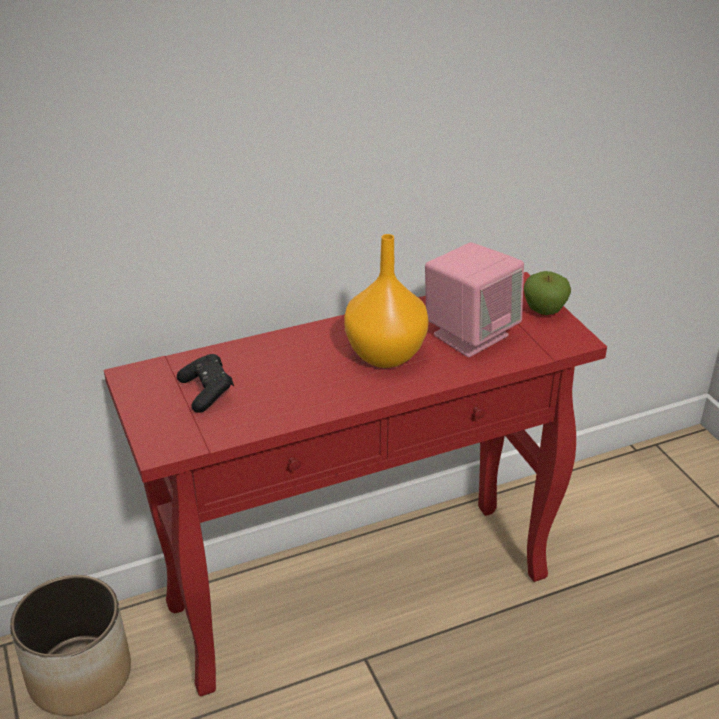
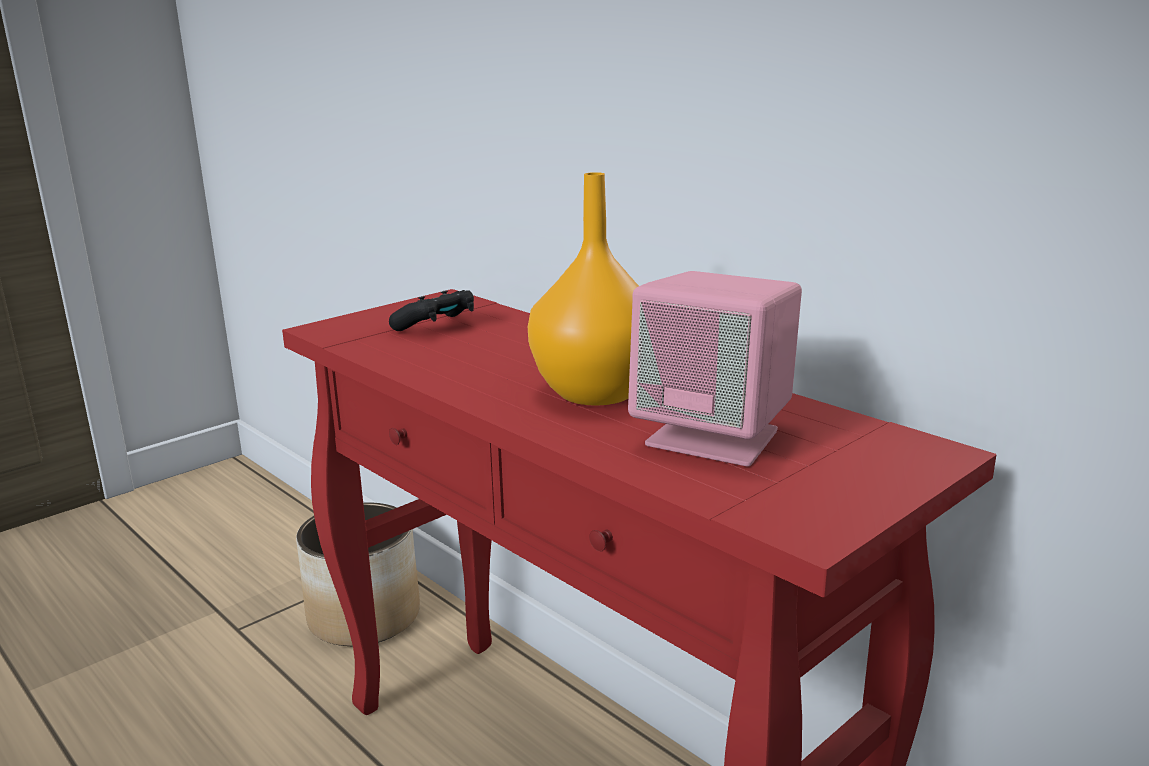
camera: 70 degrees right, 15 degrees down
apple [524,271,571,315] -> none

